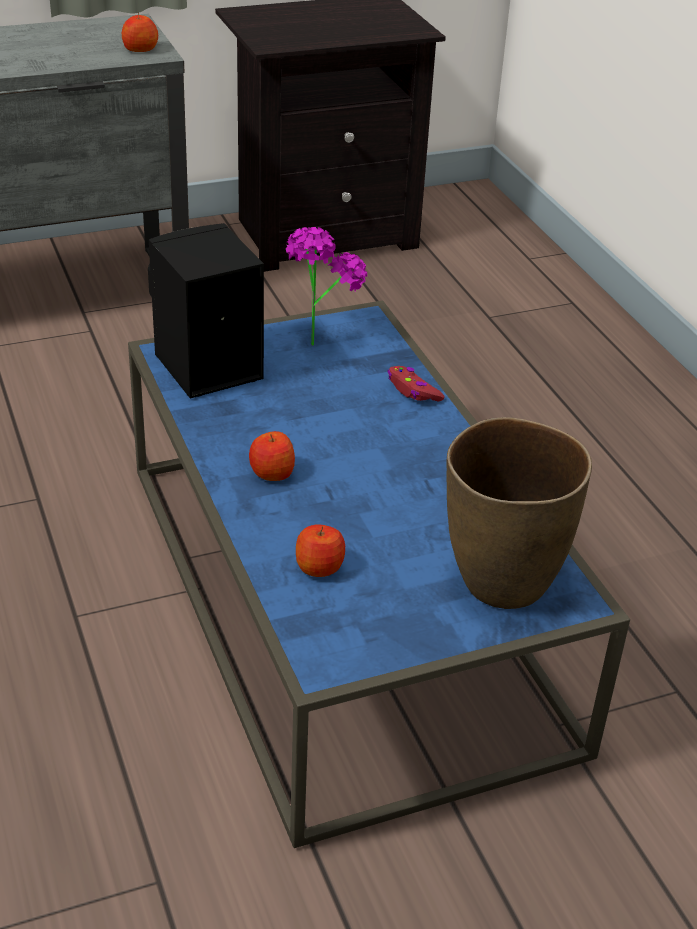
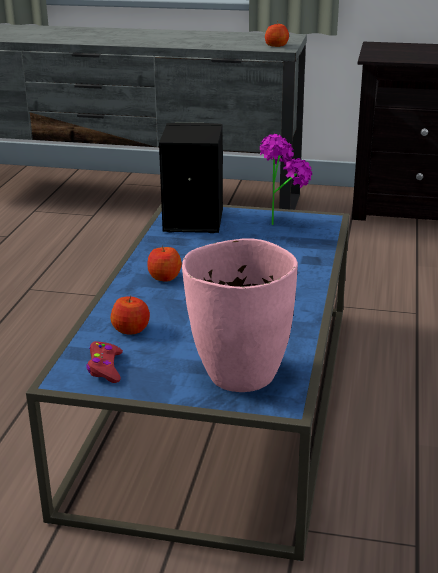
camera: 35 degrees right, 10 degrees down
red game controller [388,366,445,402] -> red game controller moved to [86,341,123,383]
brown vase [446,417,592,609] -> pink vase [182,238,298,392]

